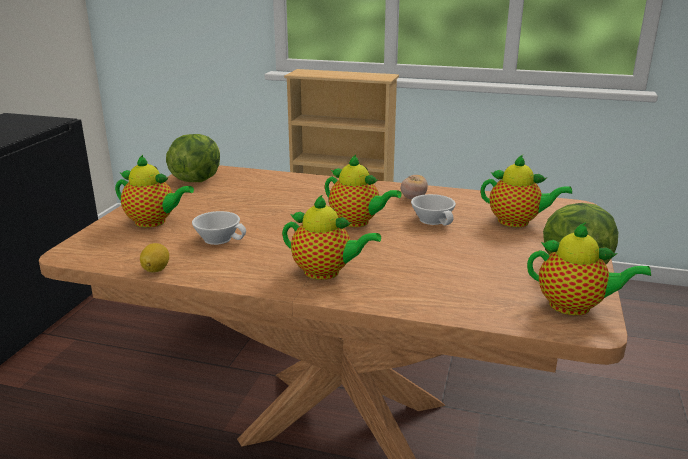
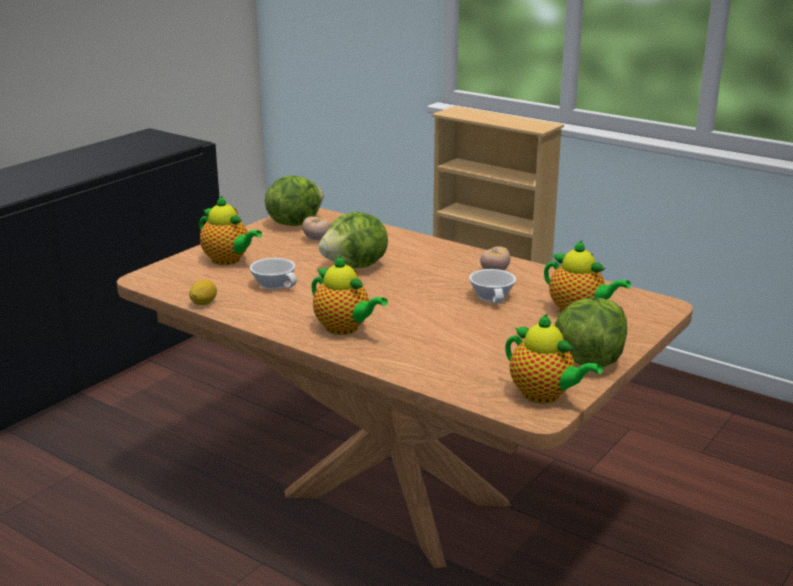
camera: 20 degrees right, 0 degrees up
teapot [325,155,402,227] -> none
none -> tomato [302,217,331,240]
none -> lettuce [319,212,388,268]

